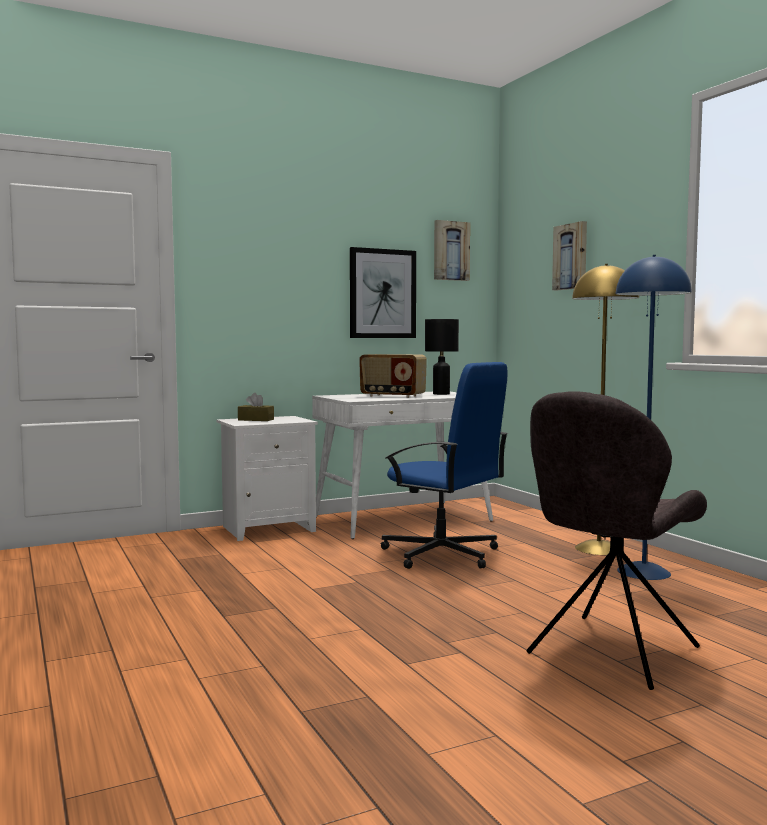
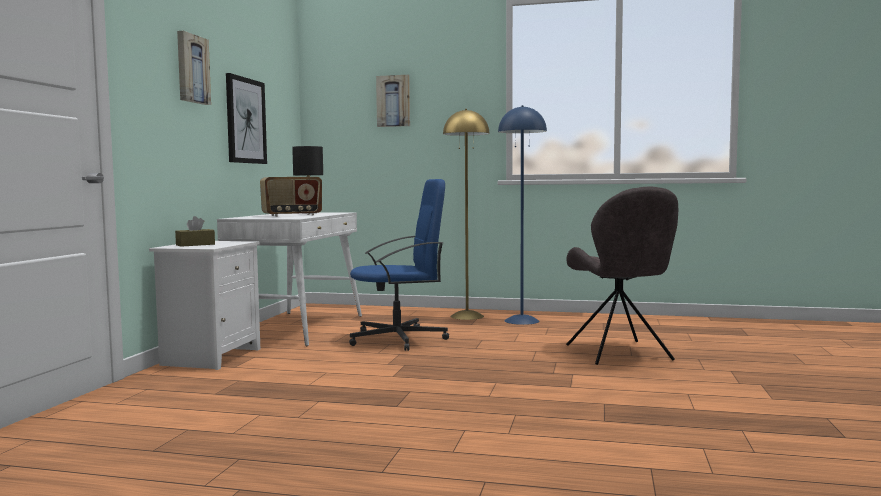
camera: 50 degrees left, 0 degrees up
picture [434,220,470,281] -> picture moved to [177,31,211,105]

